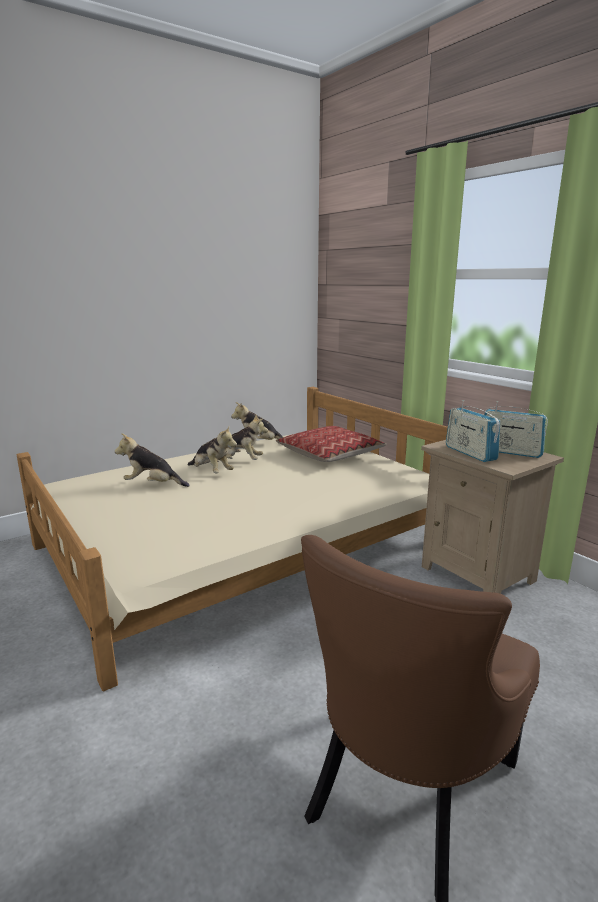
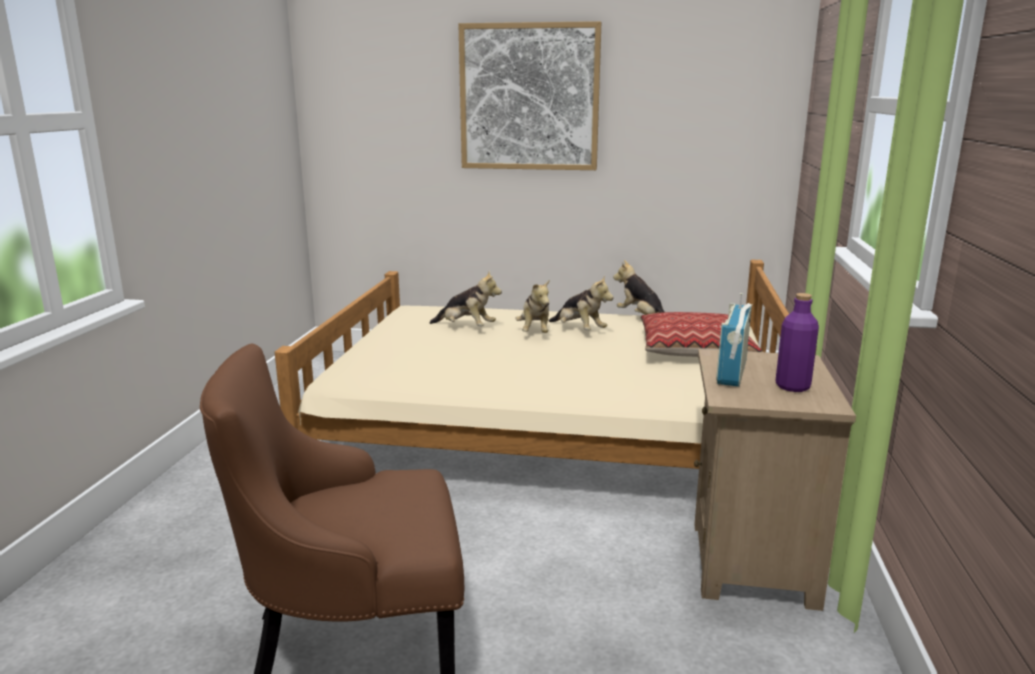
camera: 45 degrees right, 0 degrees up
plush toy [115,433,190,487] -> plush toy turned 150 degrees clockwise [430,271,502,326]
radio [484,401,548,458] -> purple bottle [775,293,819,392]
none -> picture [458,21,601,170]

